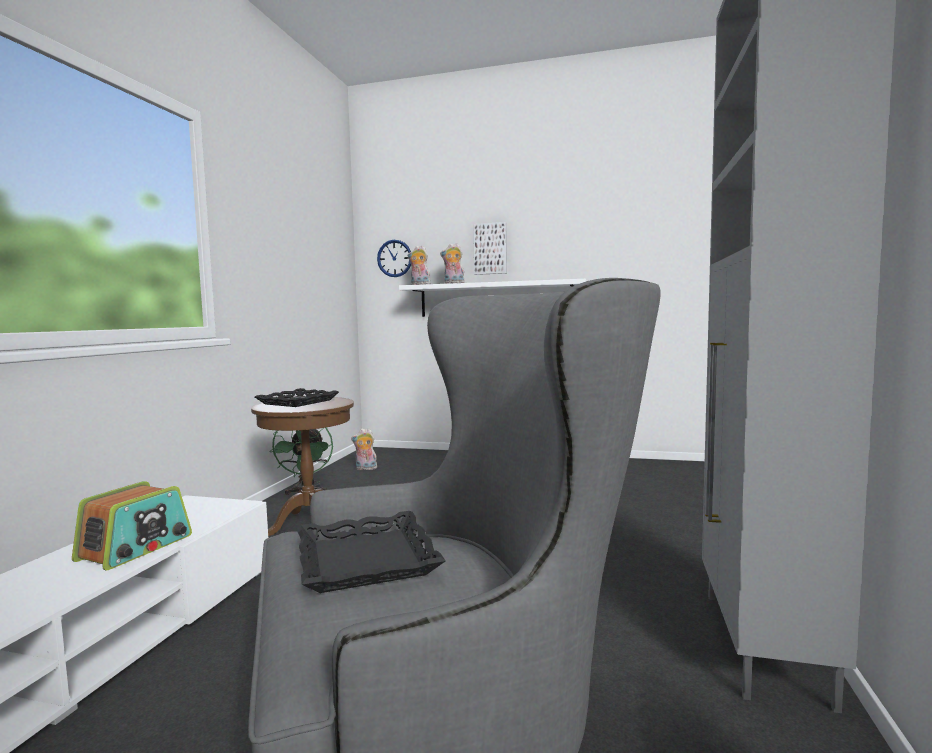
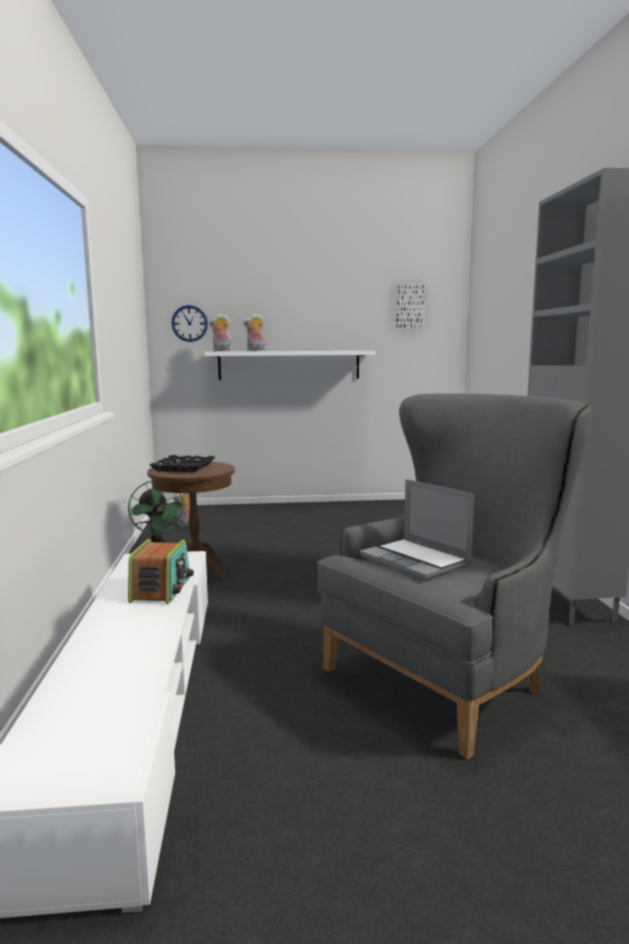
camera: 20 degrees left, 5 degrees up
black tray [298,511,446,593] -> laptop [360,479,475,580]
picture [473,222,507,275] -> picture moved to [395,284,426,330]

